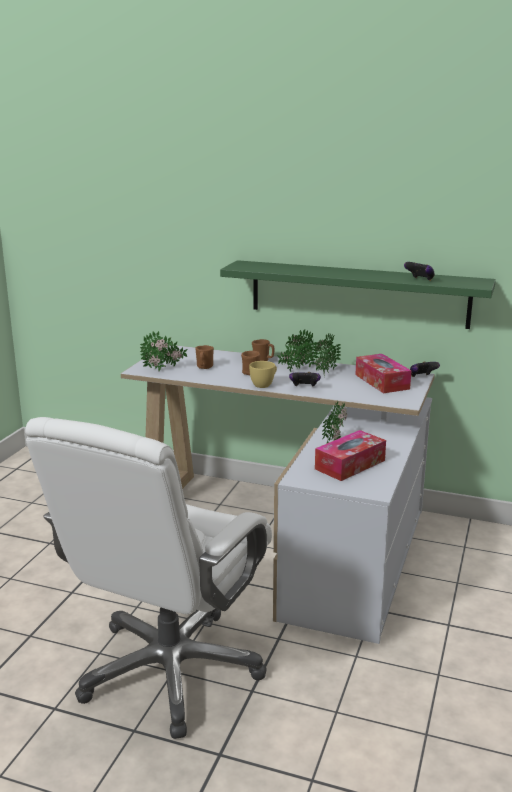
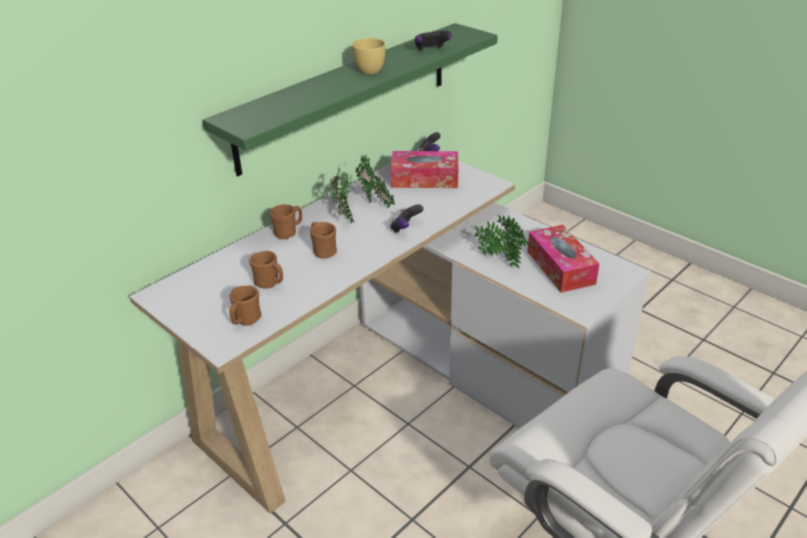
camera: 65 degrees left, 15 degrees up
potted plant [140,331,187,371] -> brown mug [229,286,262,326]
yellow cup [249,361,277,388] -> yellow cup moved to [352,38,386,74]

